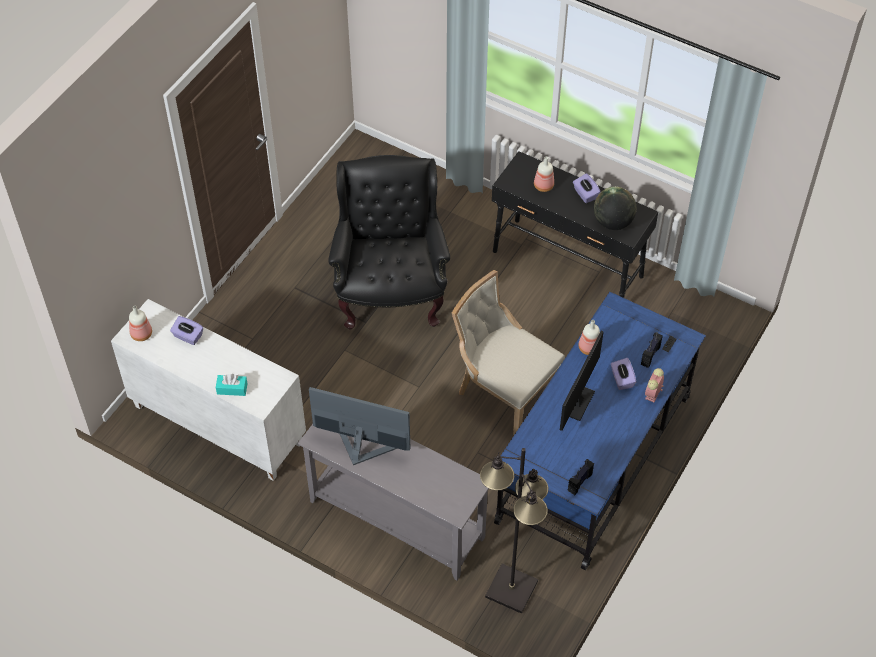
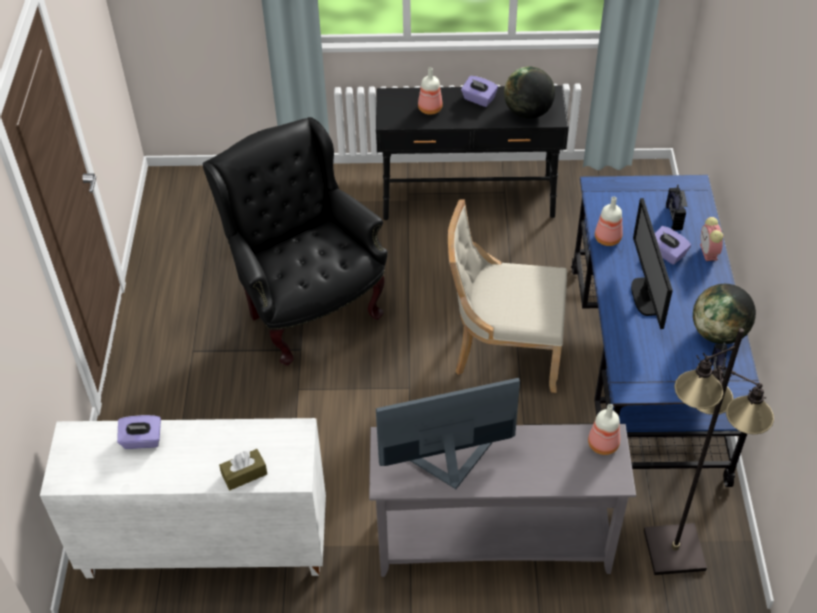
camera: 30 degrees left, 5 degrees down
bottle [129,306,152,341] -> bottle moved to [588,404,620,455]
turquoise tissue box [216,374,248,396] -> brown tissue box [219,449,267,490]
none -> globe [693,284,756,344]

